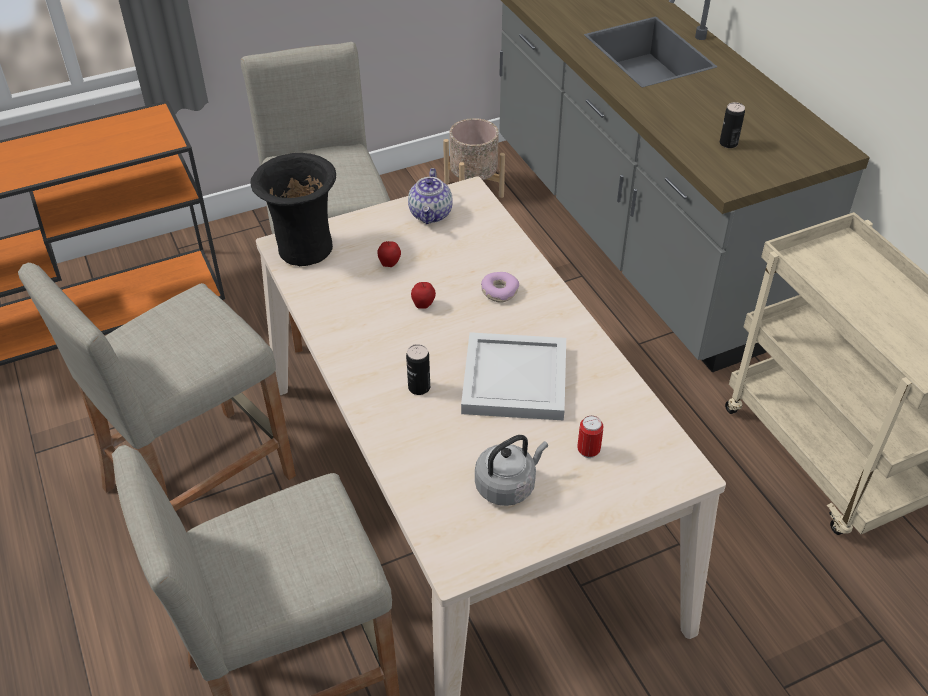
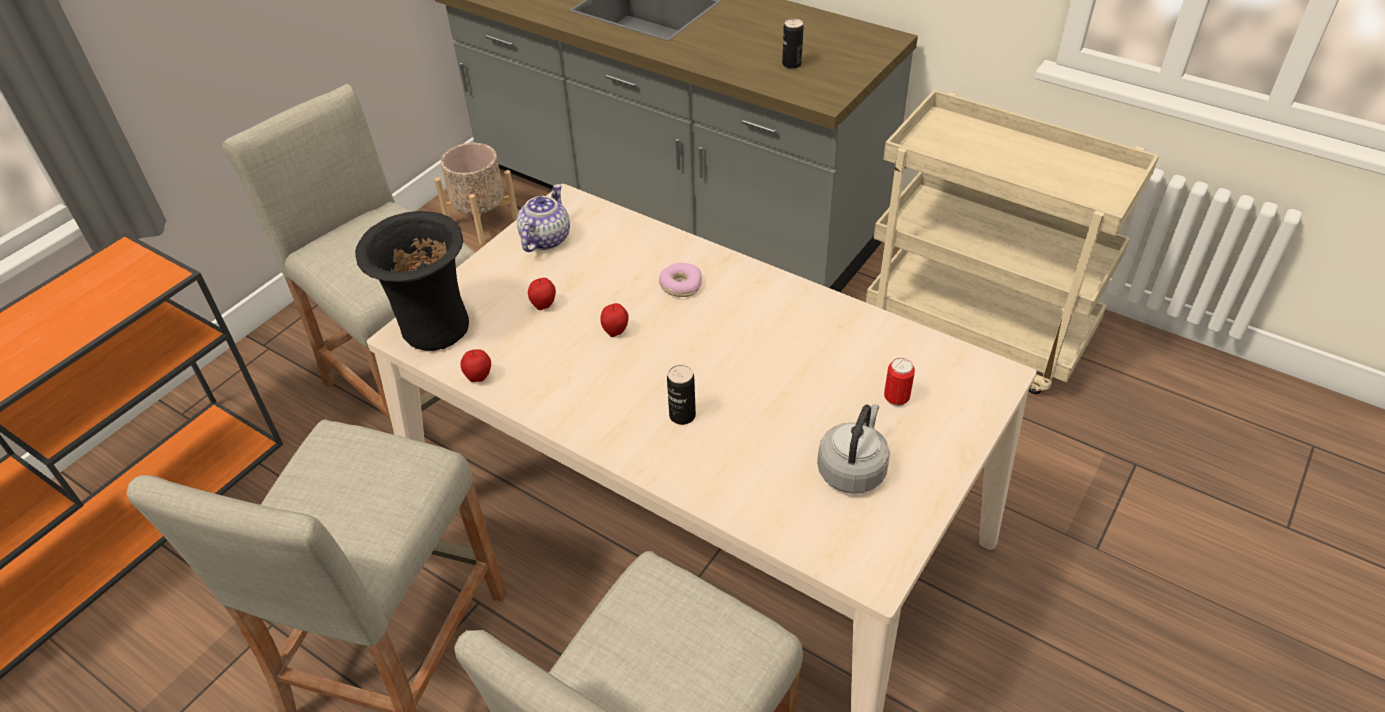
camera: 30 degrees left, 0 degrees up
teapot [408,168,453,224] -> teapot turned 135 degrees counterclockwise [517,184,570,252]
white tray [461,332,566,421] -> none
none -> apple [460,349,491,382]

